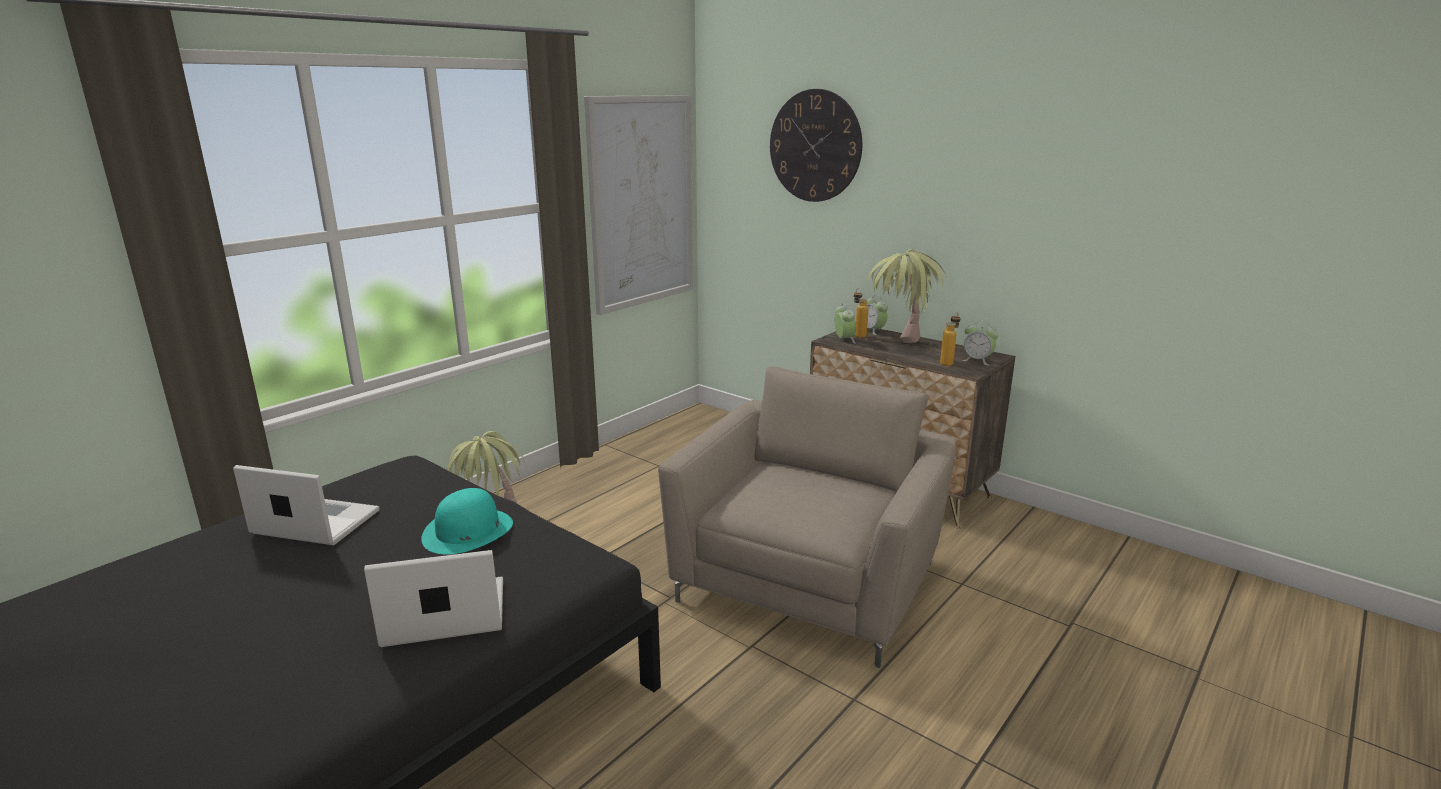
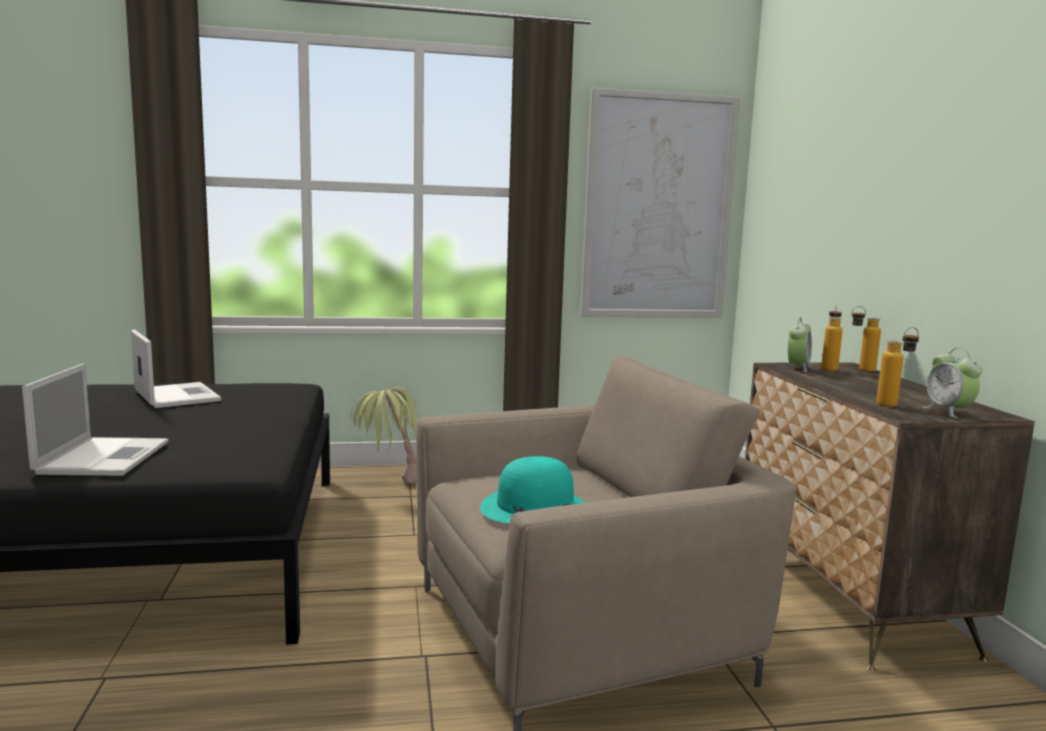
camera: 40 degrees right, 10 degrees down
laptop [364,550,503,647] -> laptop turned 60 degrees clockwise [22,363,168,476]
turquoise hat [421,488,513,555] -> turquoise hat moved to [480,456,586,523]
wall clock [770,89,862,202] -> none
alarm clock [867,295,888,335] -> bottle [851,306,881,372]
potted plant [868,249,947,343] -> none

